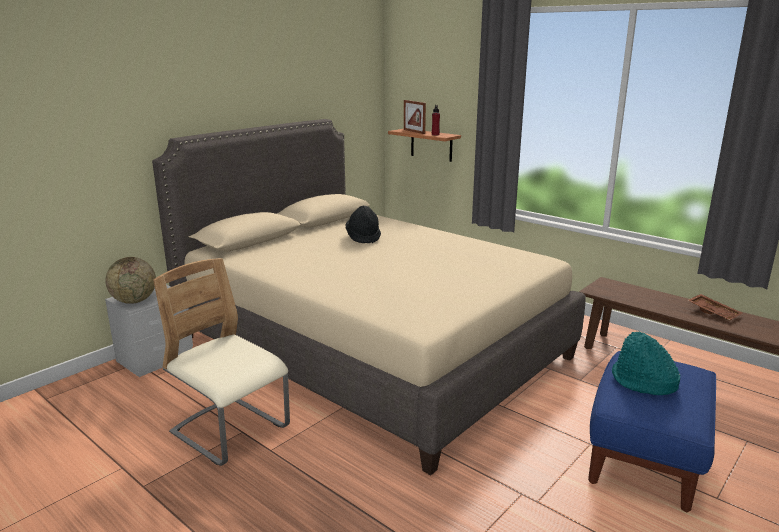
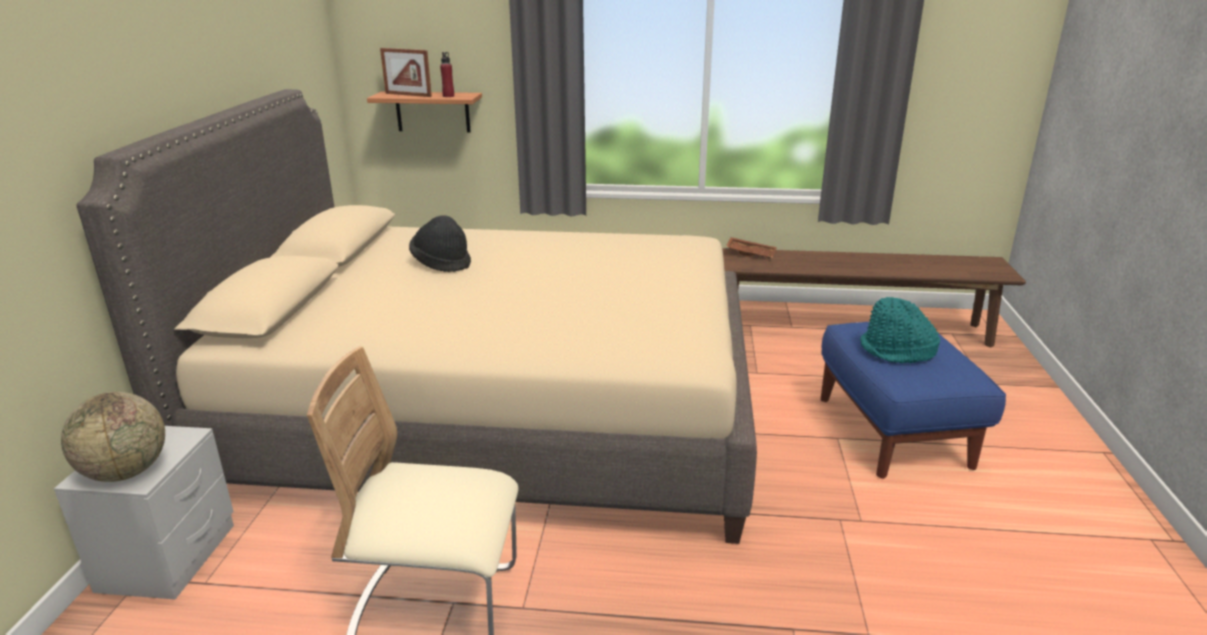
camera: 35 degrees left, 5 degrees up
brown tray [688,294,742,321] -> brown tray moved to [726,237,777,258]

